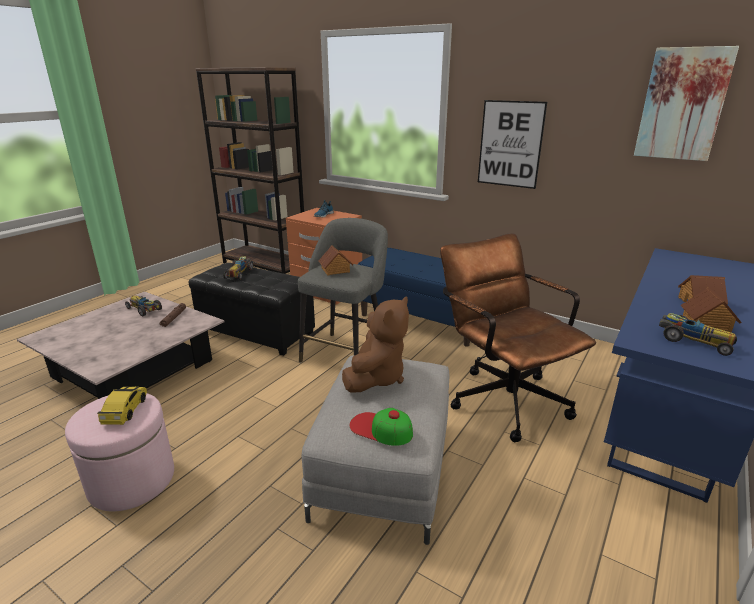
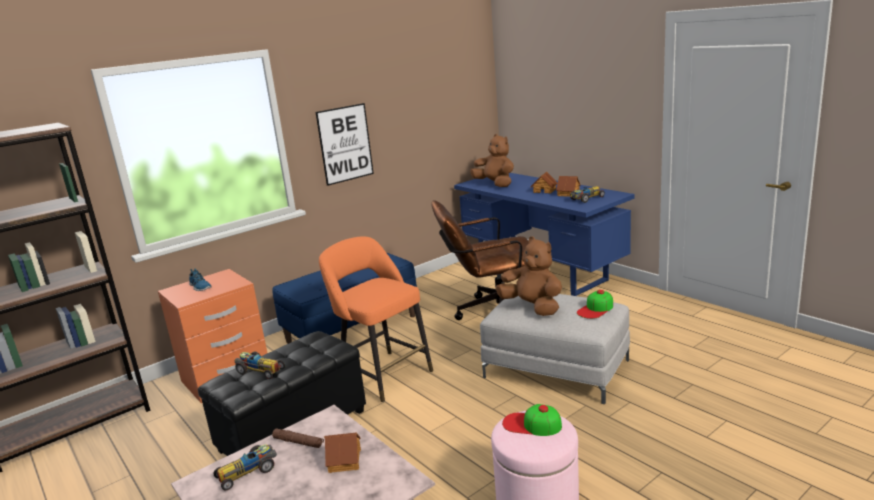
camera: 70 degrees left, 5 degrees down
toy car [97,387,147,425] -> cap [502,404,562,436]
grey stool [298,218,388,363] -> orange stool [319,236,433,402]
toy house [319,245,353,276] -> toy house moved to [324,432,361,473]
picture [634,46,739,161] -> none
none -> brown plush toy [470,134,514,187]

